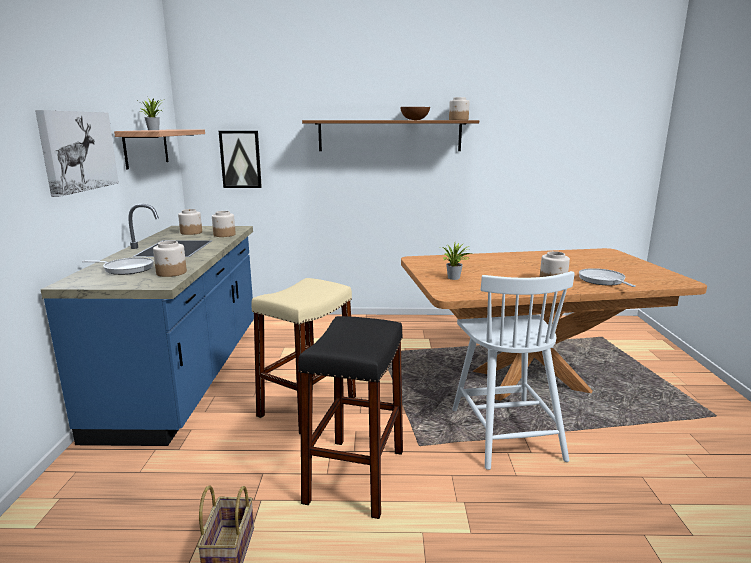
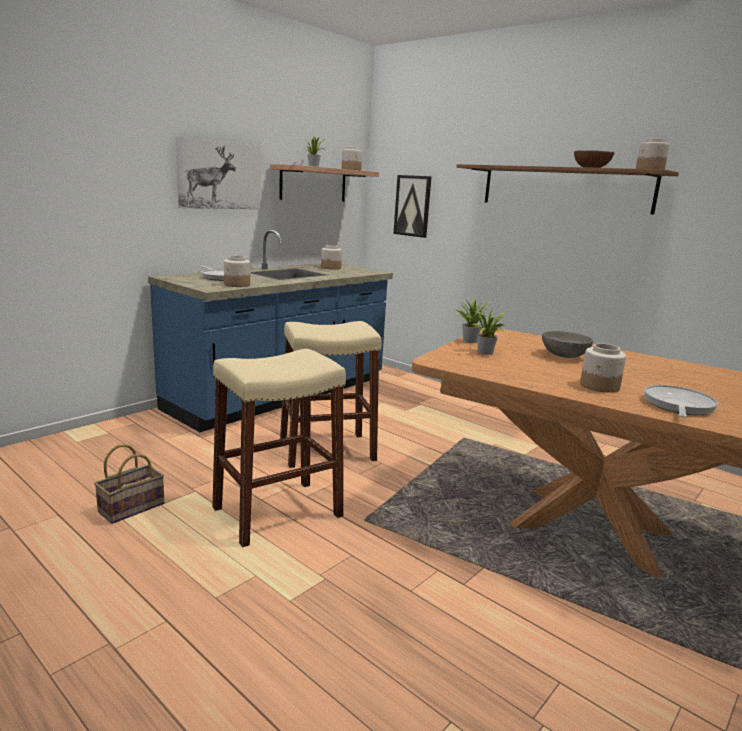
camera: 40 degrees right, 0 degrees up
jar [212,211,236,237] -> jar moved to [342,147,362,170]
black stool [298,316,403,519] -> beige stool [212,349,346,547]
white chair [452,271,575,470] -> none
none -> potted plant [453,299,492,343]
none -> grey bowl [542,331,593,358]

